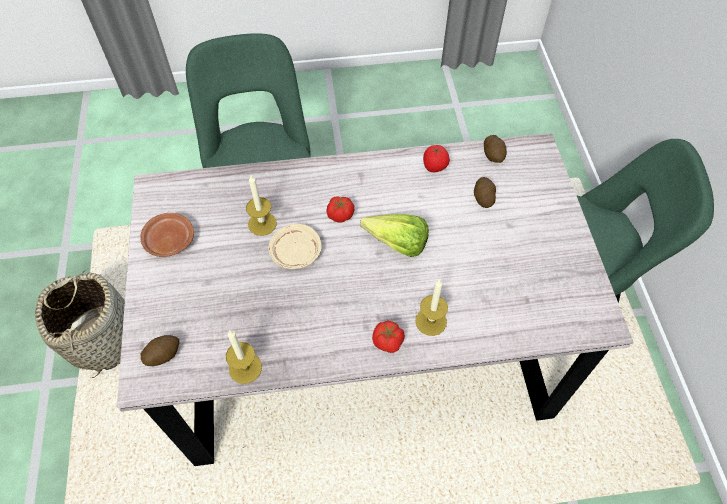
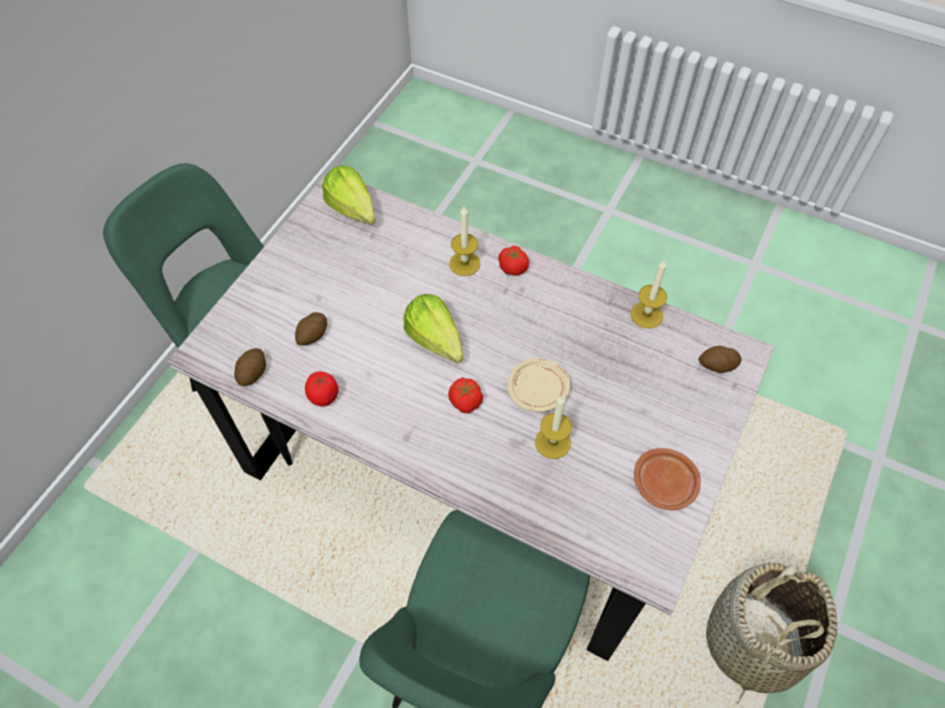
camera: 145 degrees left, 0 degrees up
none -> lettuce [322,166,376,225]

